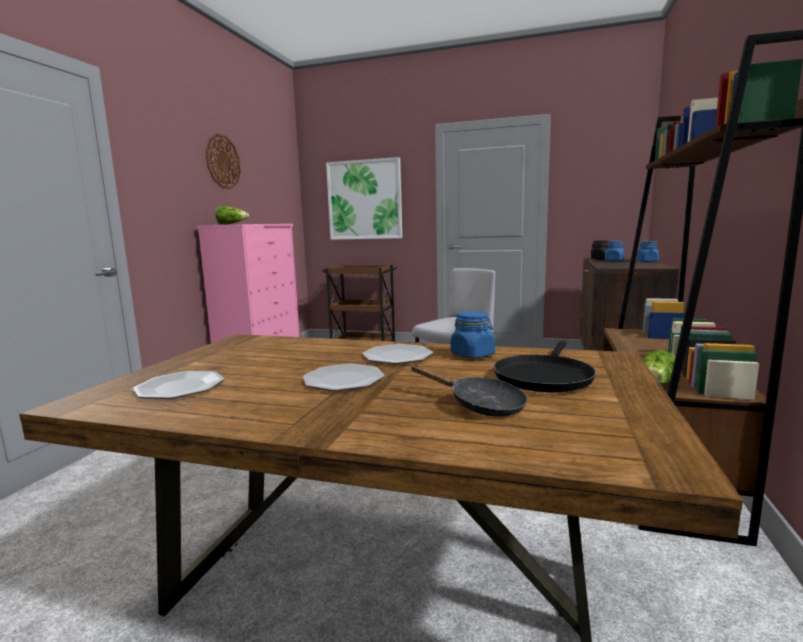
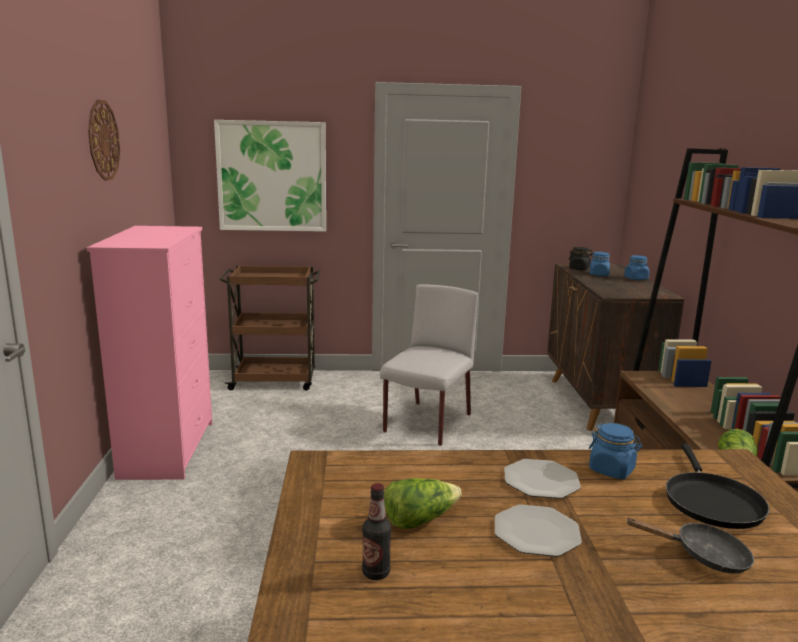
camera: 20 degrees left, 5 degrees up
plate [133,371,225,399] -> bottle [362,483,391,580]
lettuce [215,206,249,225] -> lettuce moved to [384,478,462,529]

